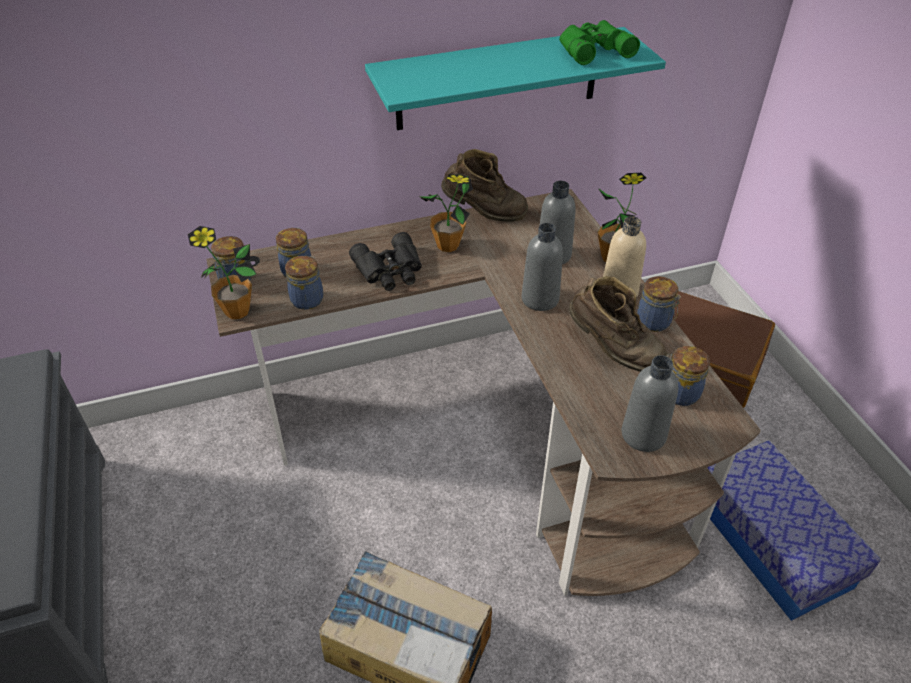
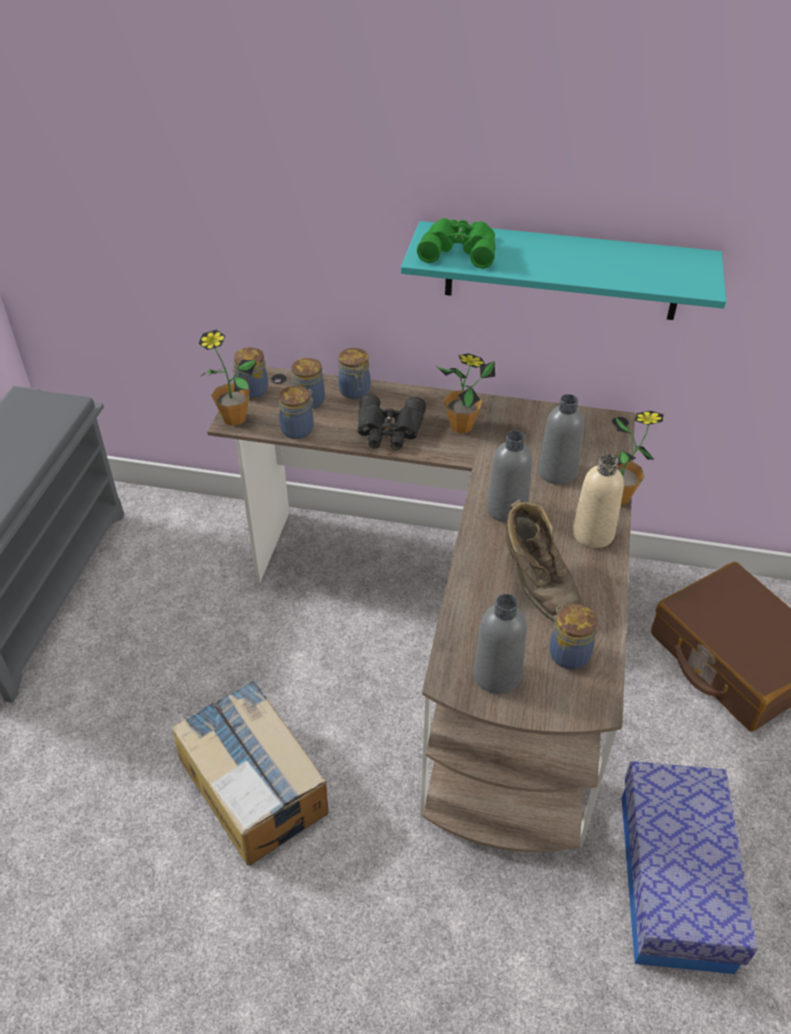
camera: 30 degrees right, 0 degrees up
brown boot [441,149,528,222] -> none
green binoculars [559,20,640,65] -> green binoculars moved to [417,218,495,268]
jar [637,276,681,332] -> jar moved to [338,348,370,399]

